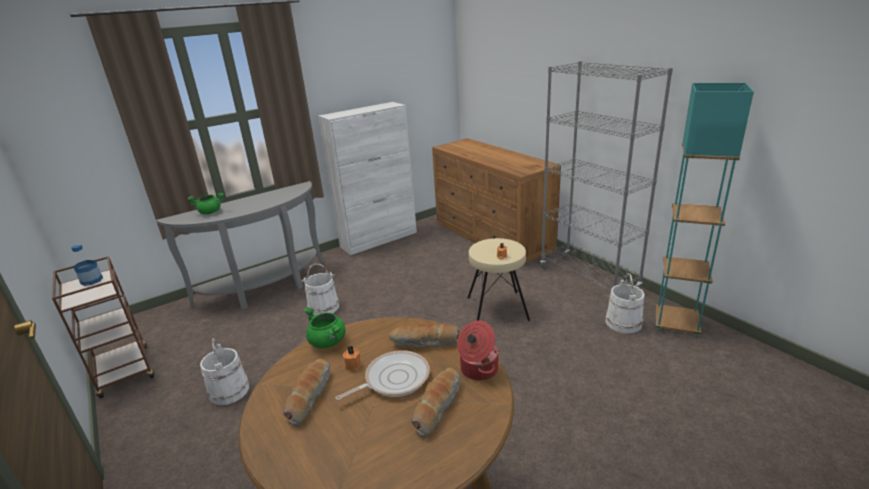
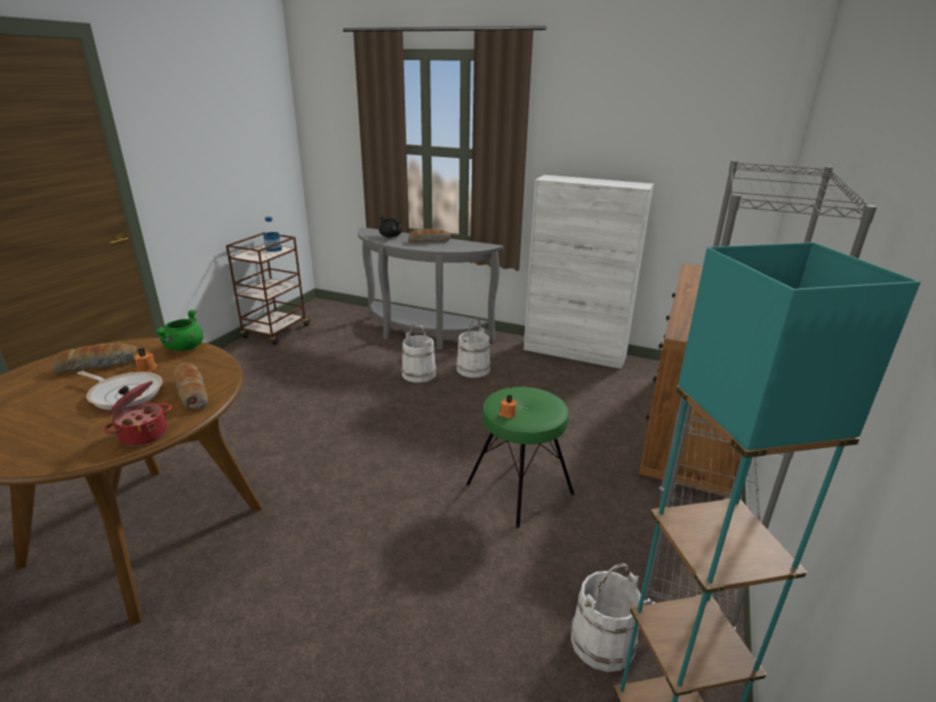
camera: 55 degrees right, 0 degrees up
green cooking pot [188,193,224,215] -> black cooking pot [378,215,402,237]
white bucket [200,338,249,405] -> white bucket moved to [456,318,491,378]
bread [411,368,460,439] -> bread moved to [408,229,451,243]
beige stool [467,238,530,321] -> green stool [466,387,574,528]

